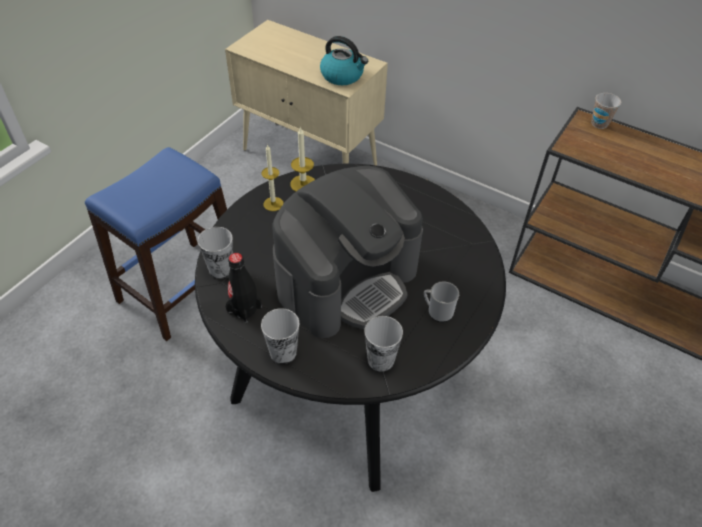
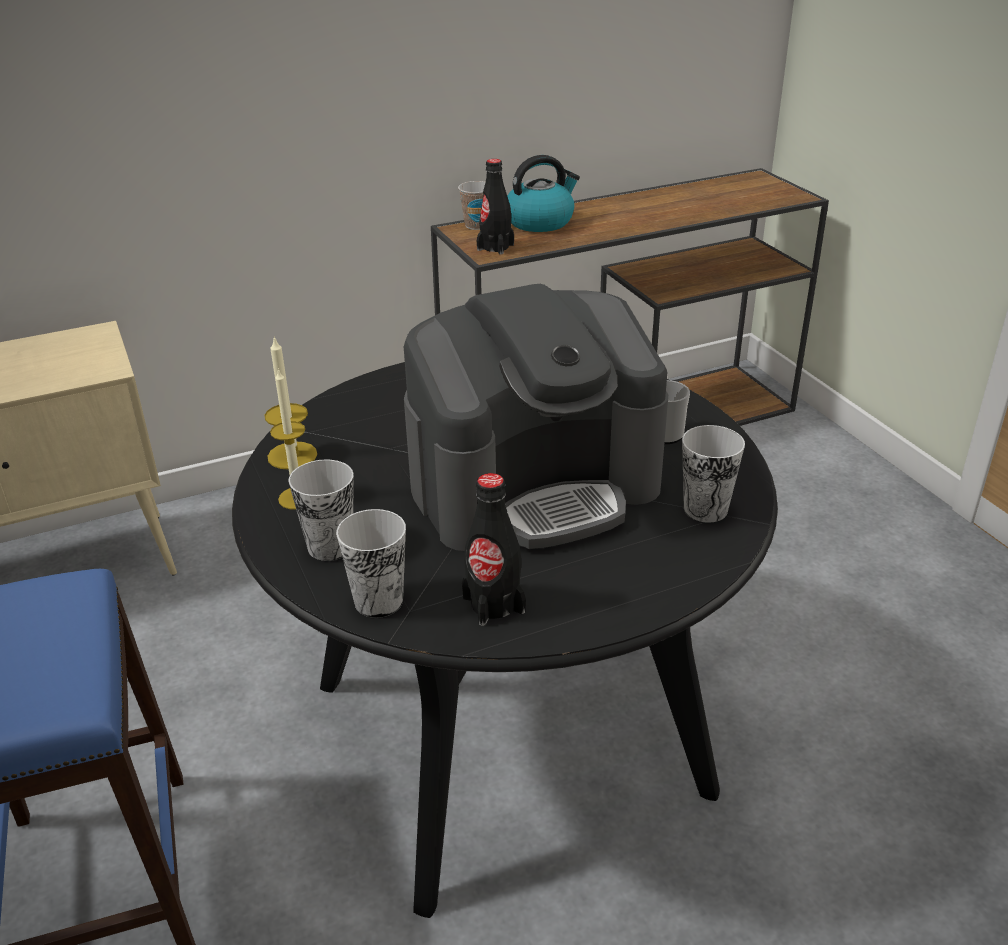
camera: 55 degrees left, 15 degrees down
cup [261,308,299,364] -> cup moved to [288,459,353,561]
coffee machine [272,166,423,338] -> coffee machine turned 75 degrees clockwise [404,284,668,551]
kettle [320,36,368,85] -> kettle moved to [507,155,580,232]
none -> black bottle [477,159,514,255]

